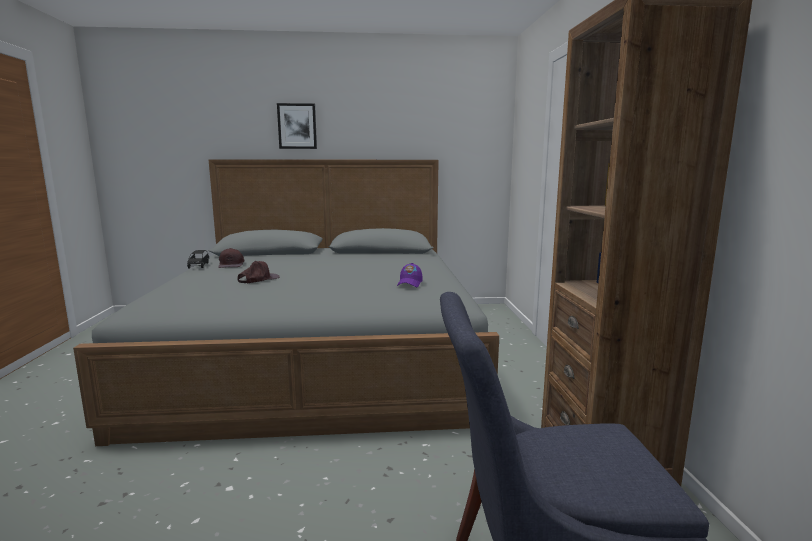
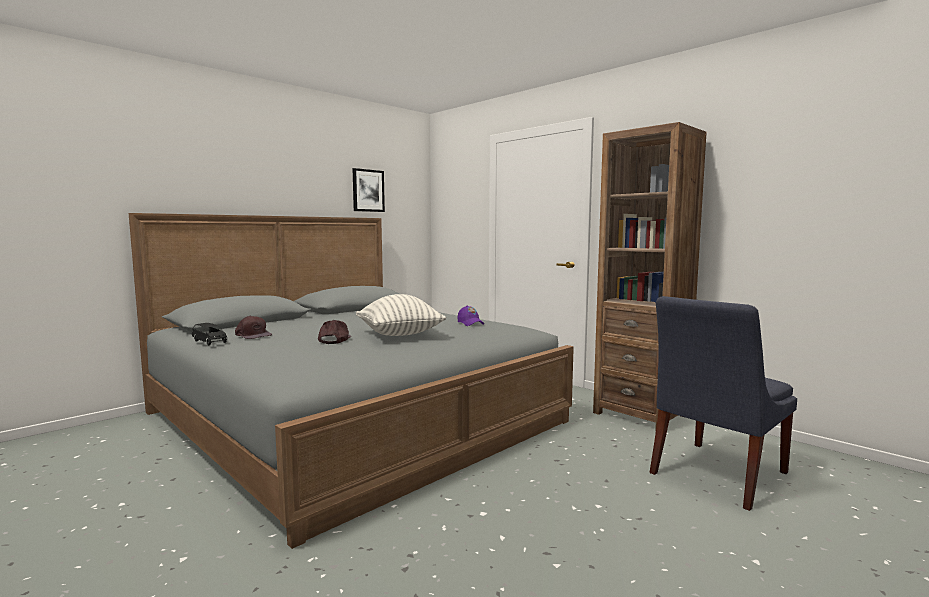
camera: 40 degrees left, 5 degrees down
picture [277,103,317,149] -> picture moved to [352,168,385,212]
none -> pillow [356,294,446,336]

